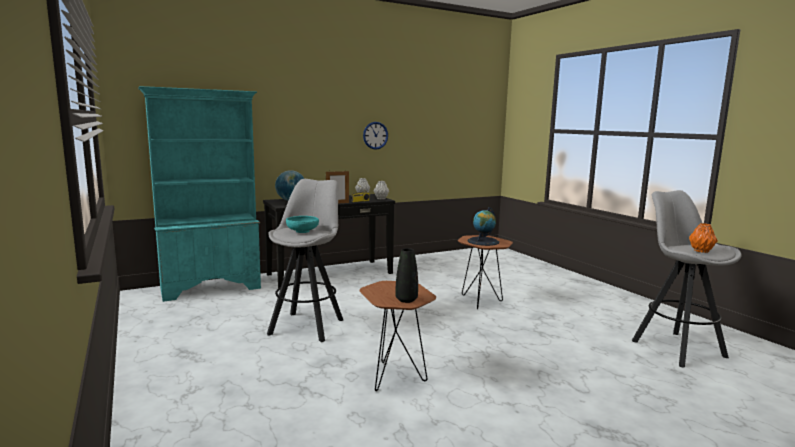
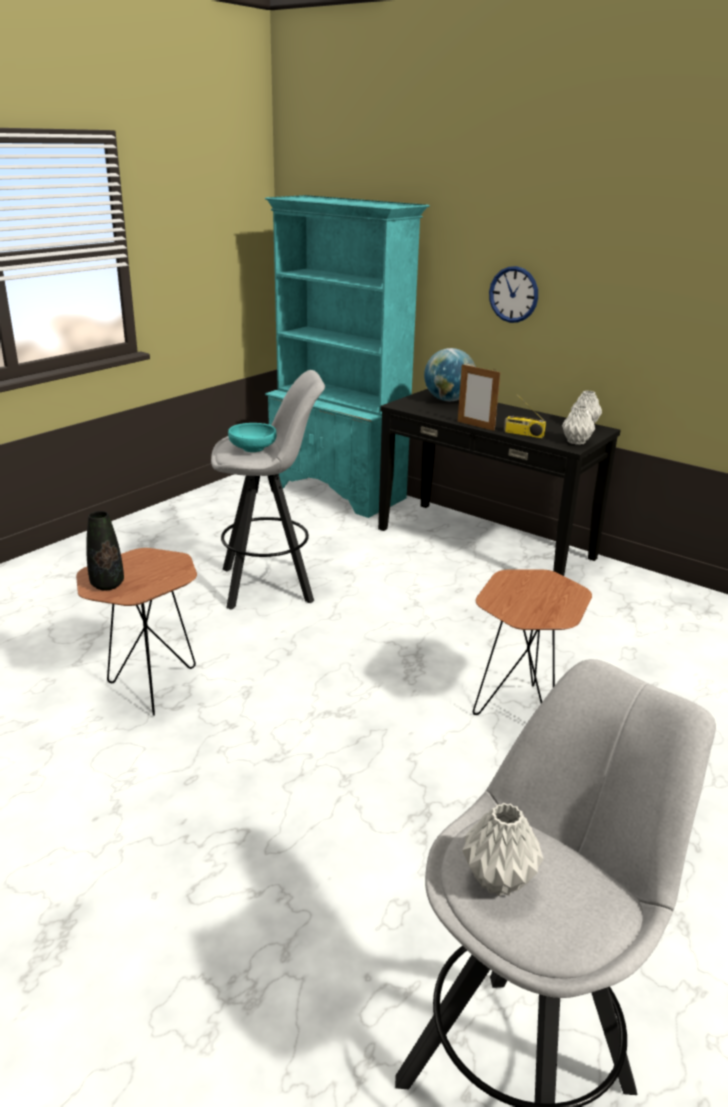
camera: 65 degrees right, 15 degrees up
wall clock [363,122,388,150] -> wall clock moved to [489,266,538,323]
globe [468,207,499,246] -> none
orange vase [689,223,718,253] -> grey vase [462,803,543,896]

